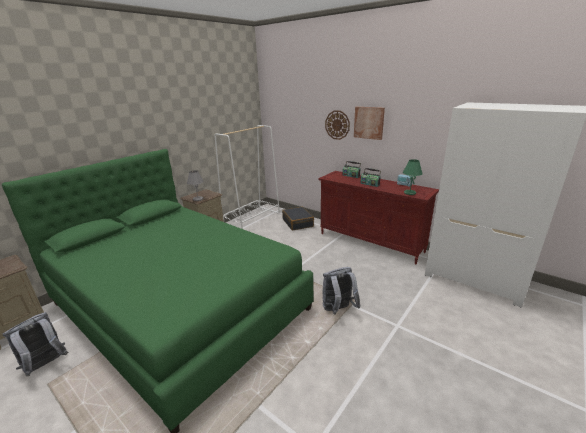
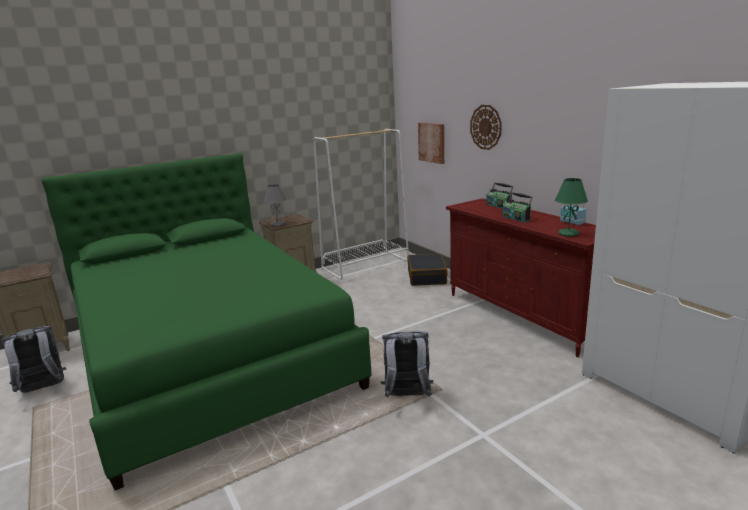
camera: 20 degrees right, 5 degrees down
picture [354,107,385,140] -> picture moved to [418,123,444,164]

